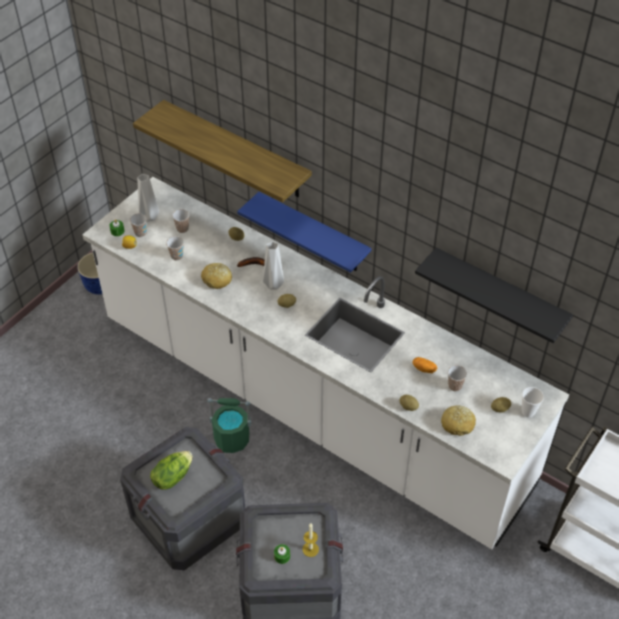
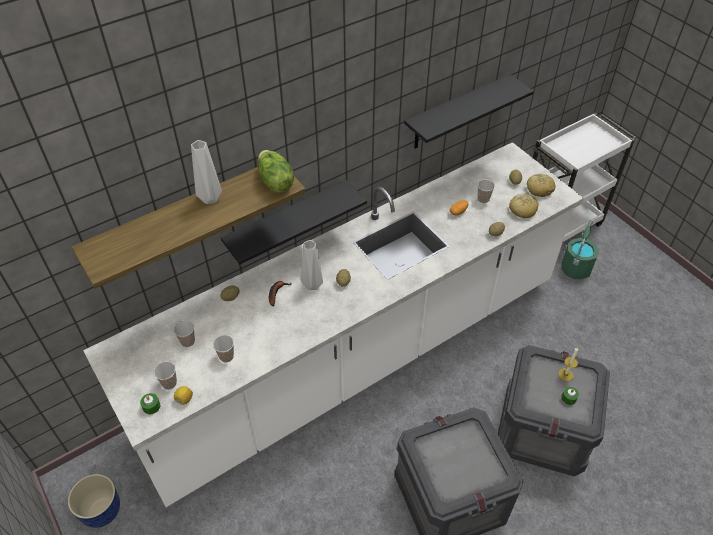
camera: 70 degrees left, 0 degrees up
grey vase [137,174,159,222] -> grey vase moved to [191,140,222,204]
lettuce [150,451,193,490] -> lettuce moved to [258,150,294,193]
bread [201,263,232,289] -> bread moved to [527,174,555,197]
green bucket [208,398,252,453] -> green bucket moved to [561,220,599,279]
blue shelf [237,192,371,273] -> black shelf [221,180,367,265]
cup [522,387,544,418] -> none

